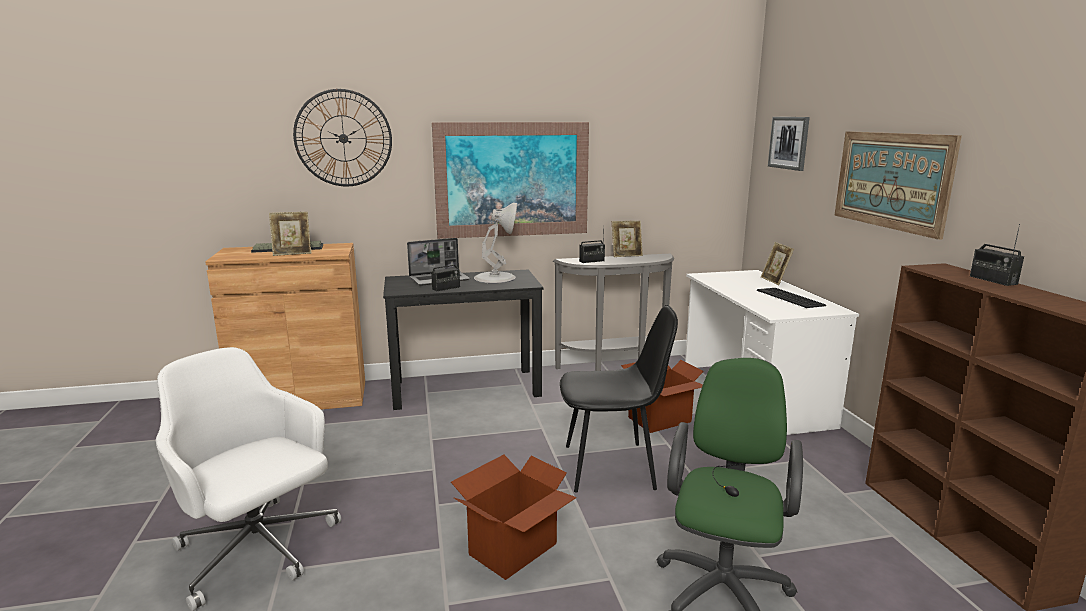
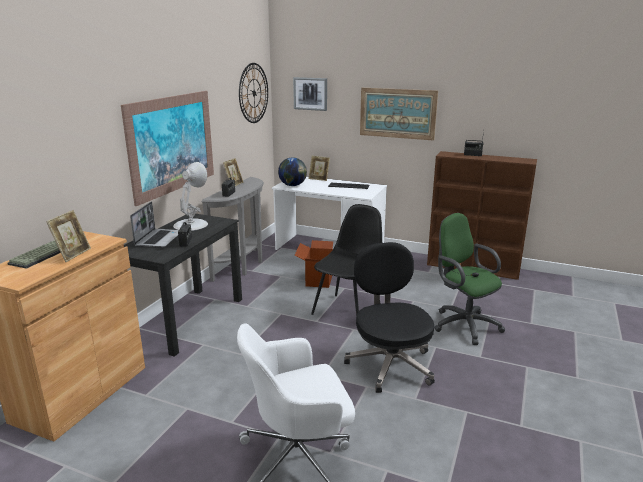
camera: 55 degrees left, 5 degrees up
wall clock [293,89,392,186] -> wall clock moved to [239,63,268,123]
cardboard box [451,455,577,580] -> black office chair [344,242,435,393]
none -> globe [278,157,307,186]

